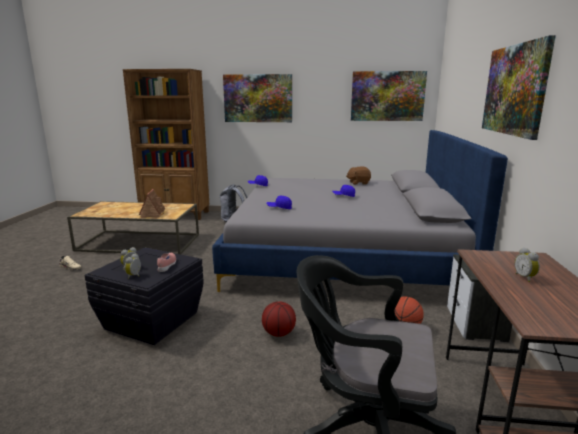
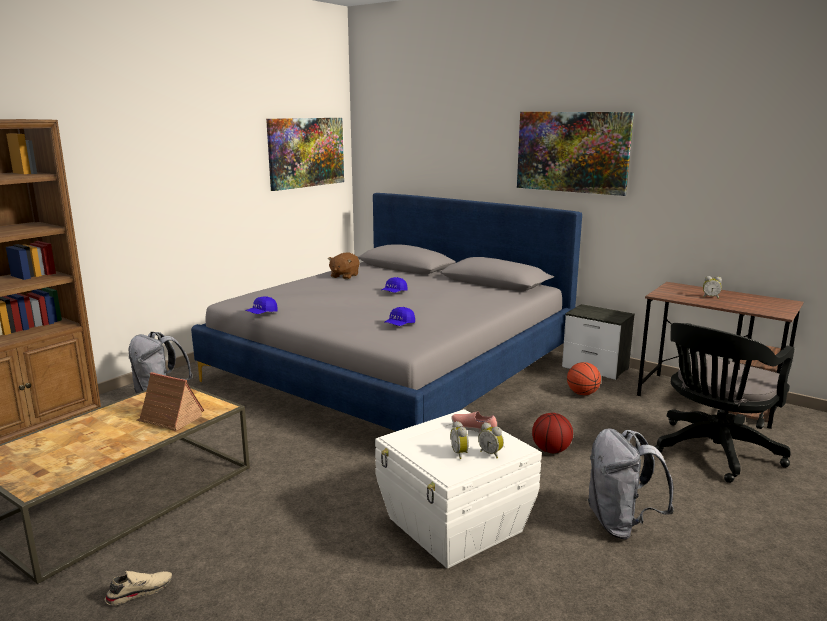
camera: 60 degrees left, 0 degrees up
black storage box [84,247,204,345] -> white storage box [375,409,542,568]
picture [223,74,292,122] -> none
none -> grey backpack [587,428,674,539]

